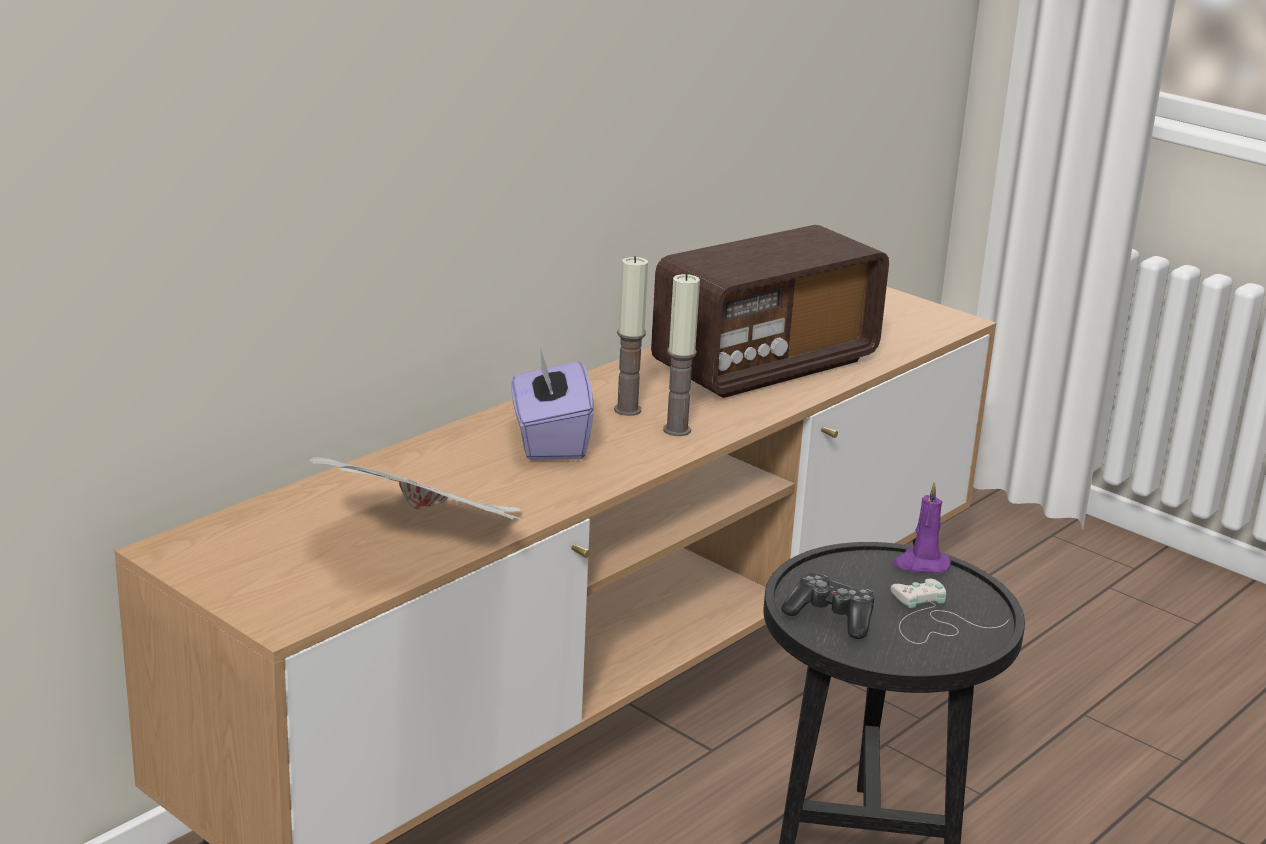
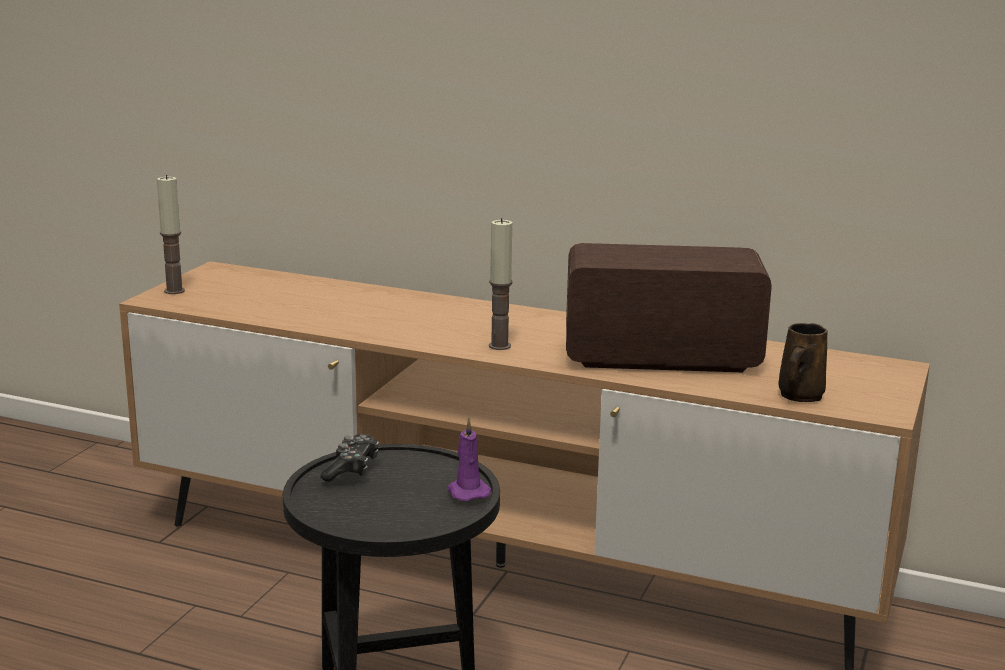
camera: 70 degrees right, 5 degrees down
newspaper [309,457,521,520] -> none
purple tissue box [511,348,594,460] -> none
candle [614,256,648,416] -> candle moved to [157,175,185,294]
radio [651,225,889,398] -> radio turned 150 degrees clockwise [566,243,772,372]
white game controller [891,579,1009,644] -> none
none -> brown mug [779,323,828,402]

